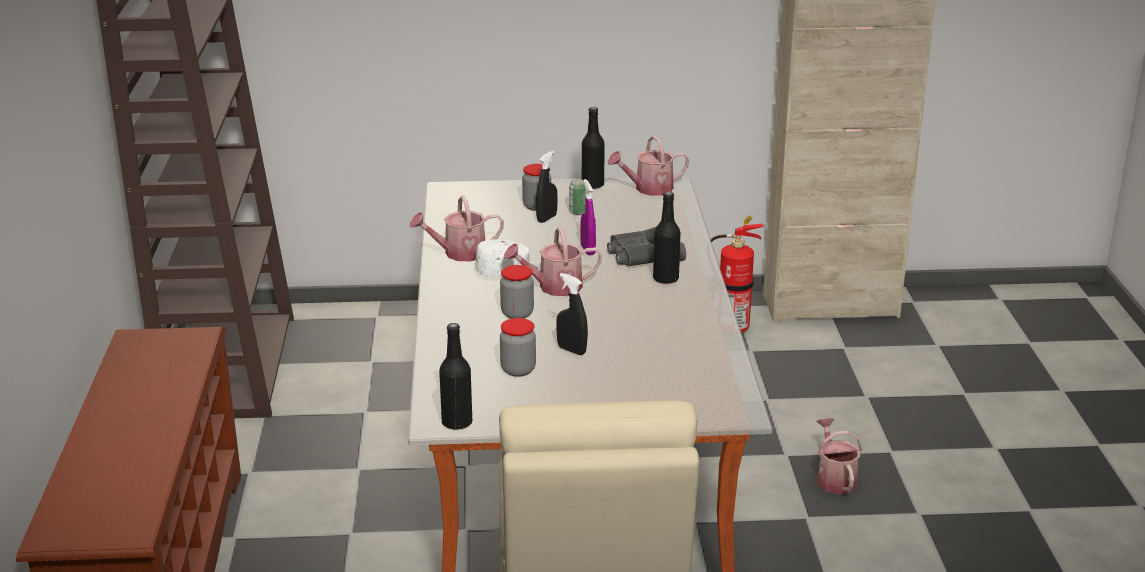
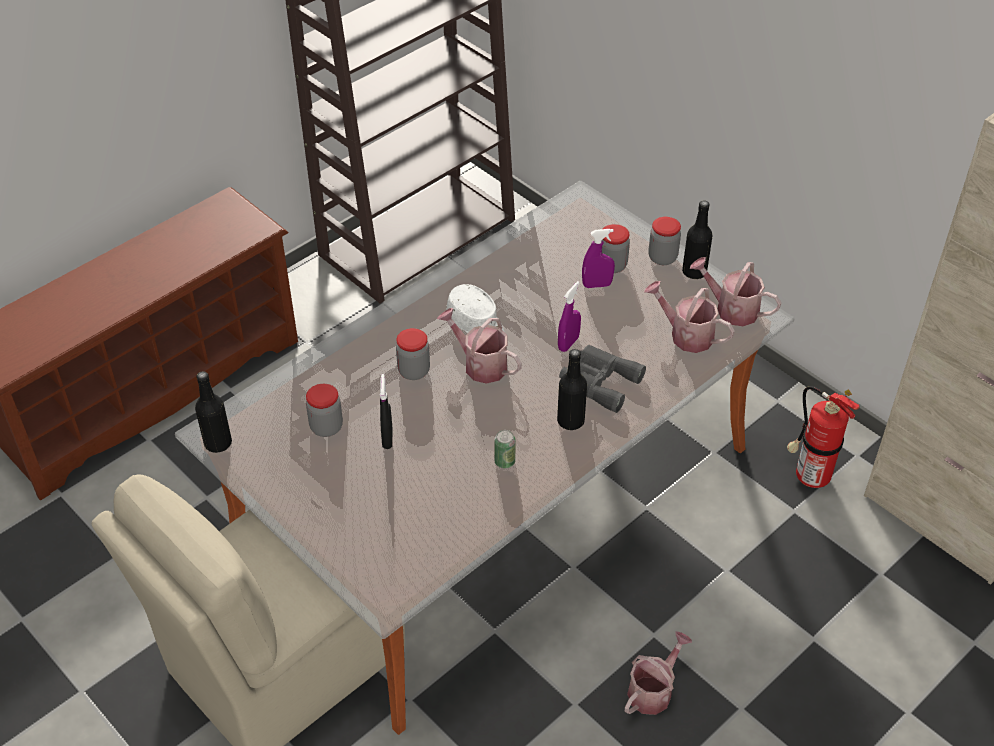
camera: 50 degrees right, 20 degrees up
watering can [410,195,504,261] -> watering can moved to [644,281,735,353]
black spray bottle [536,151,558,223] -> purple spray bottle [582,229,615,288]
can [569,179,586,215] -> can moved to [494,430,516,469]
none -> jar [648,217,681,265]

